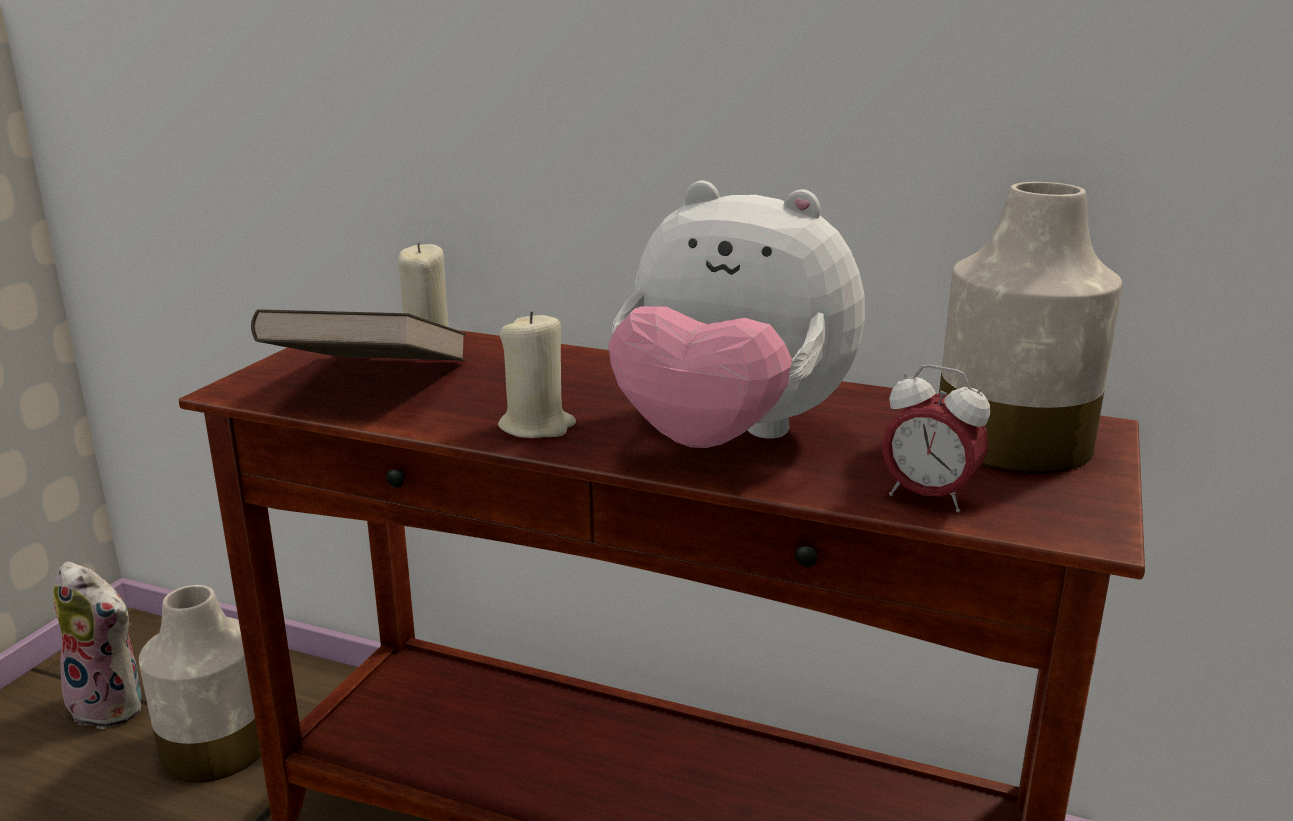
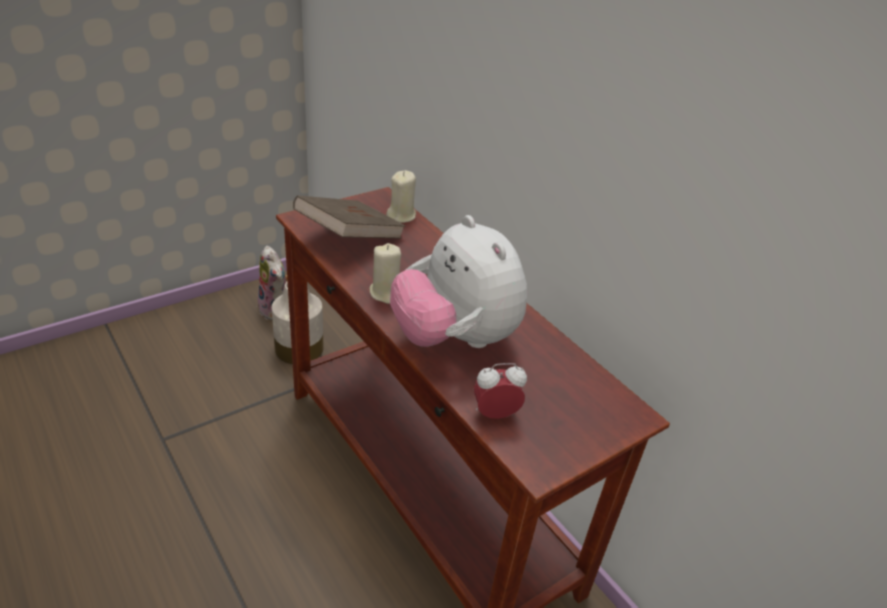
camera: 30 degrees right, 15 degrees up
alarm clock [882,364,990,513] -> alarm clock turned 105 degrees clockwise [474,363,527,419]
beige vase [939,182,1122,474] -> none

